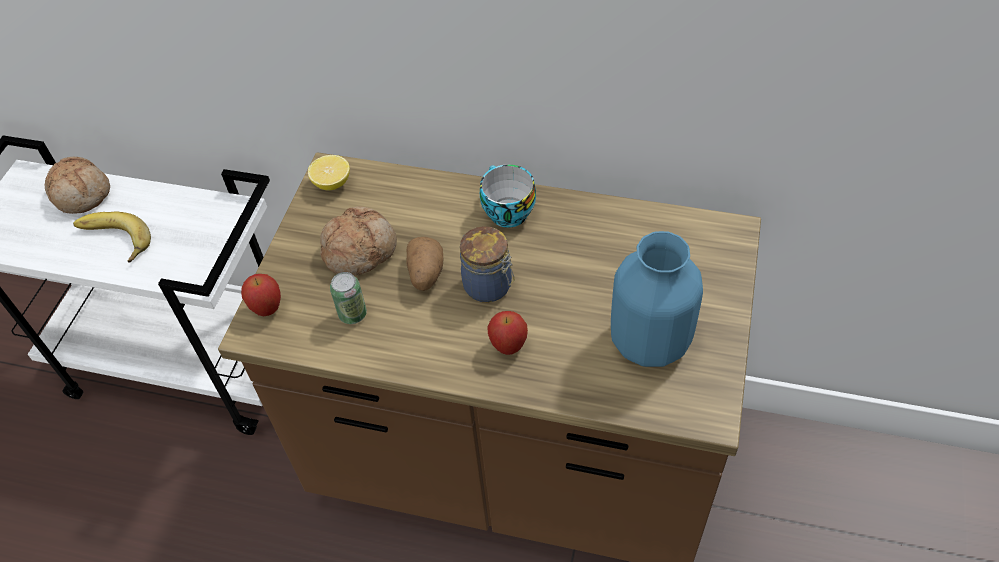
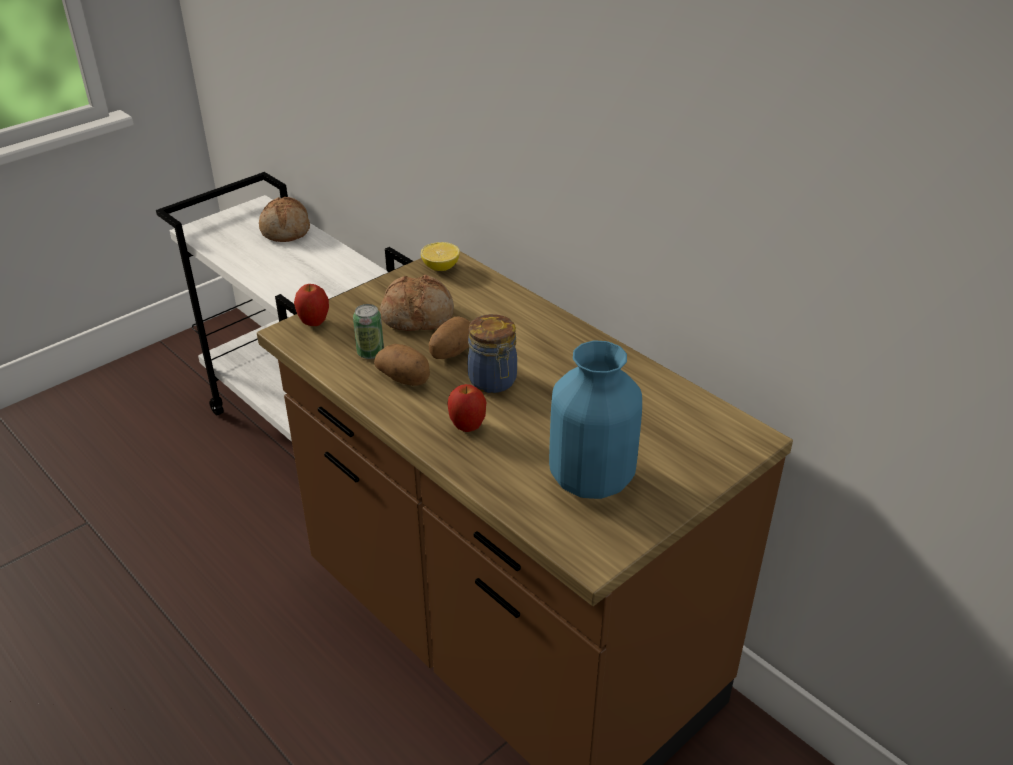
camera: 30 degrees right, 15 degrees down
banana [73,212,151,263] -> none
cup [480,165,536,228] -> none
none -> potato [374,344,430,386]

